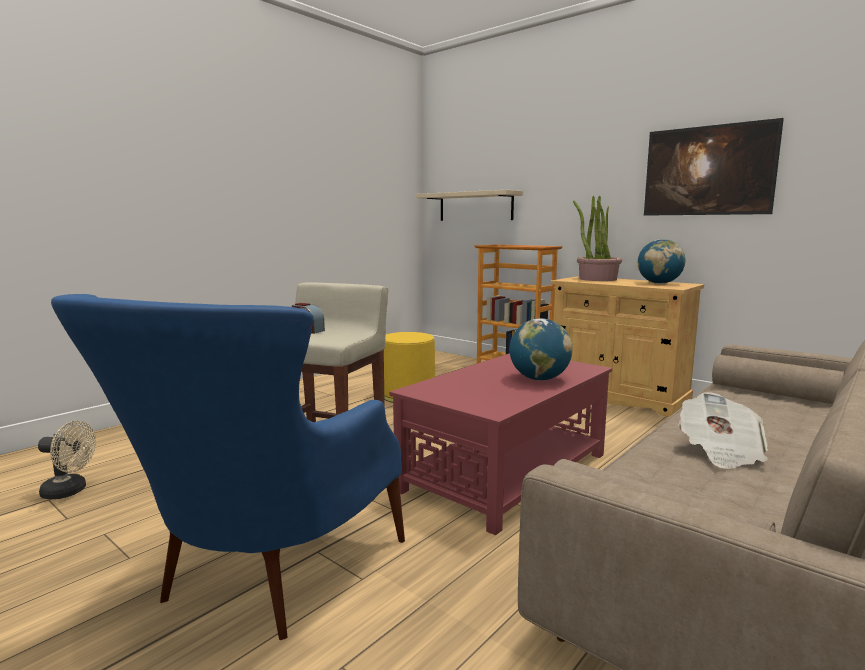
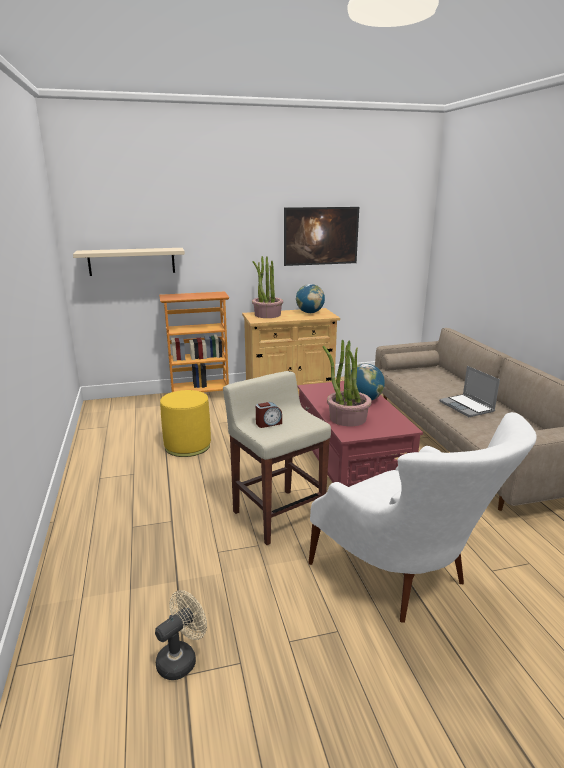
camera: 55 degrees left, 10 degrees up
blue armchair [51,294,405,640] -> white armchair [309,412,537,623]
newspaper [678,392,768,469] -> laptop [439,366,500,417]
none -> potted plant [323,340,372,426]

